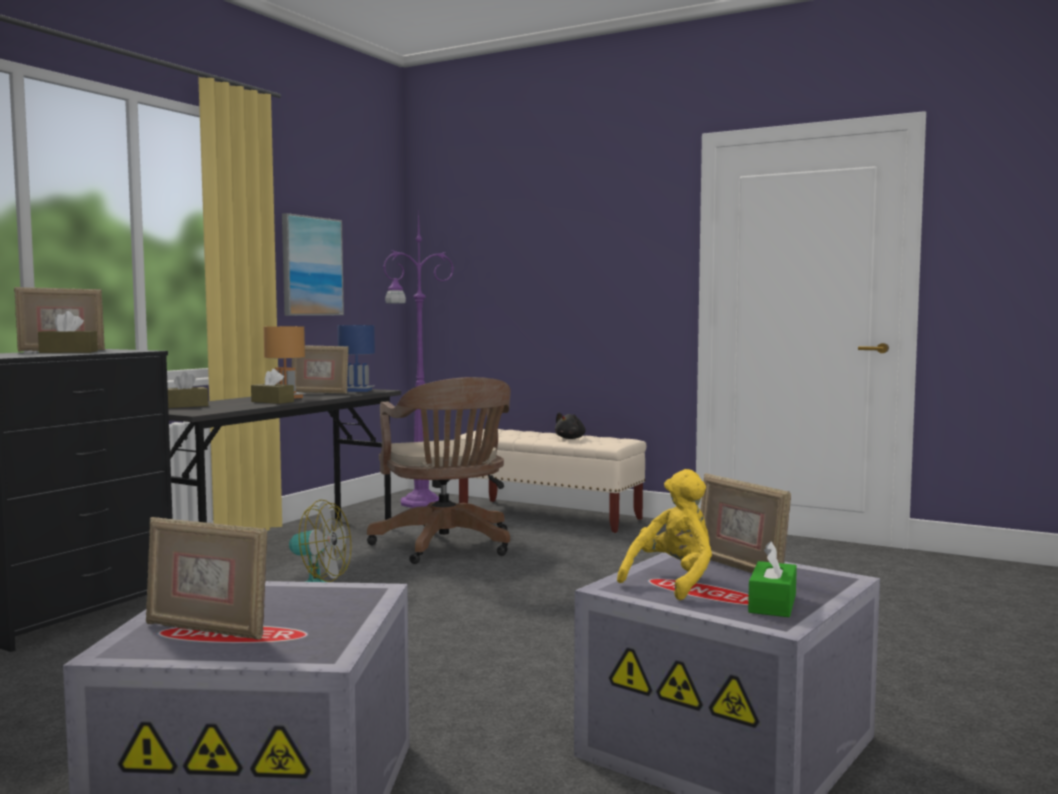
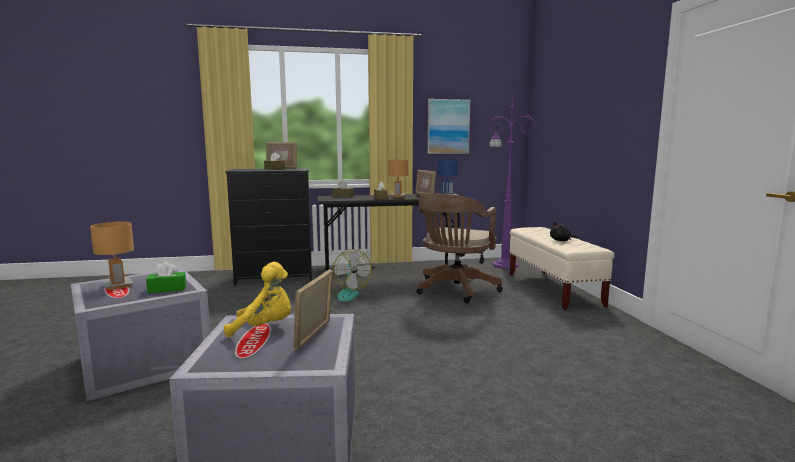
camera: 50 degrees right, 5 degrees up
picture frame [146,517,267,640] -> brown table lamp [90,222,134,290]
green tissue box [748,541,797,617] -> green tissue box moved to [146,261,186,293]

